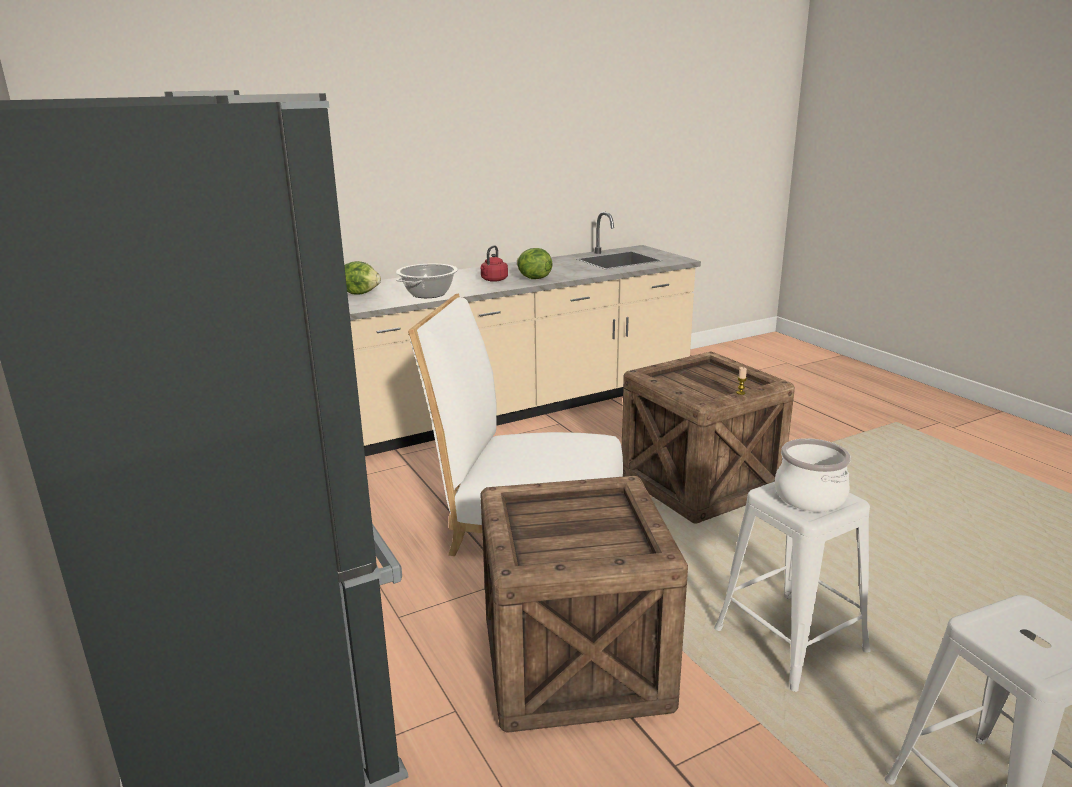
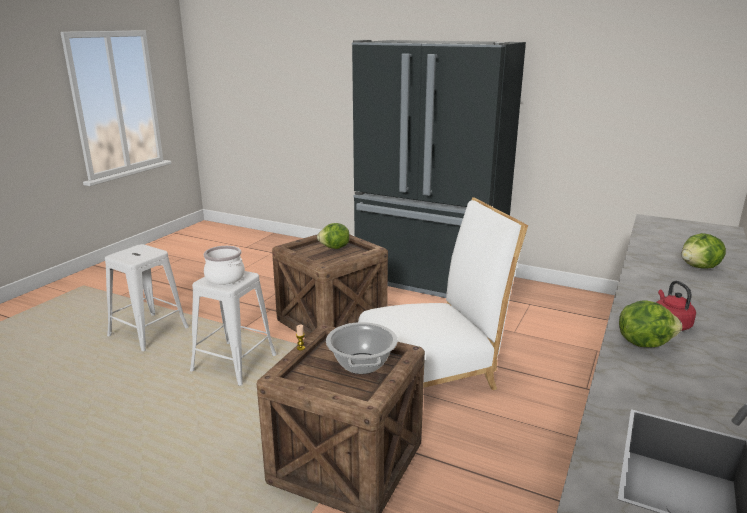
camera: 145 degrees right, 0 degrees up
cooking pot [396,264,458,298] -> cooking pot moved to [326,322,398,374]
none -> lettuce [317,223,350,249]

